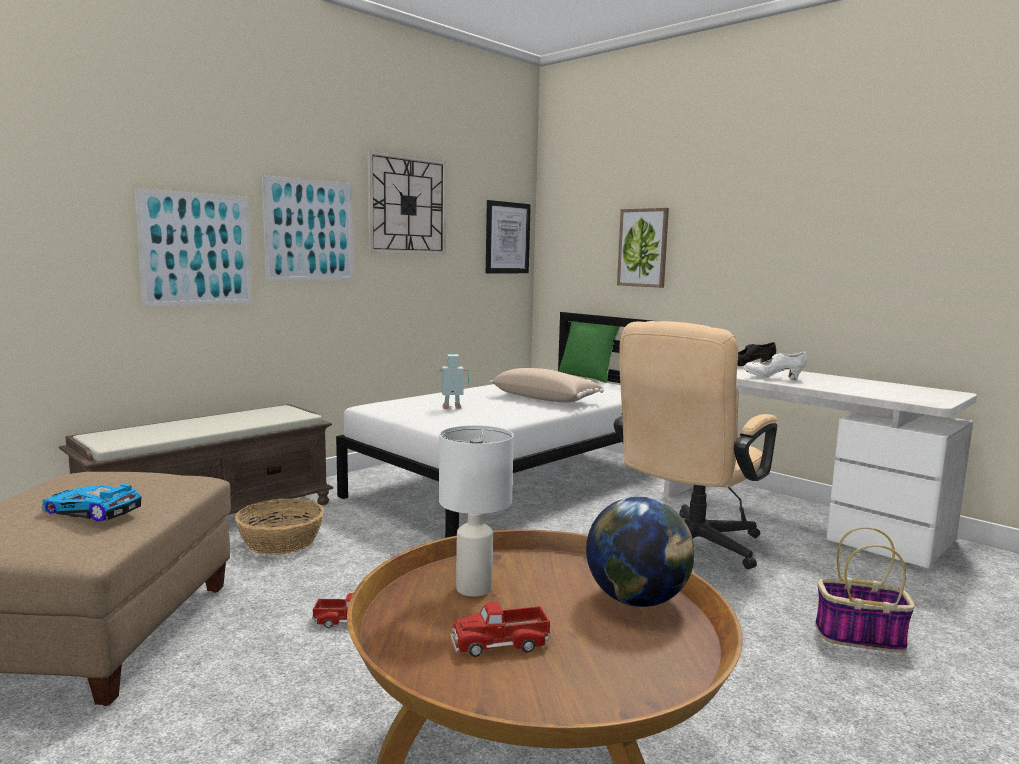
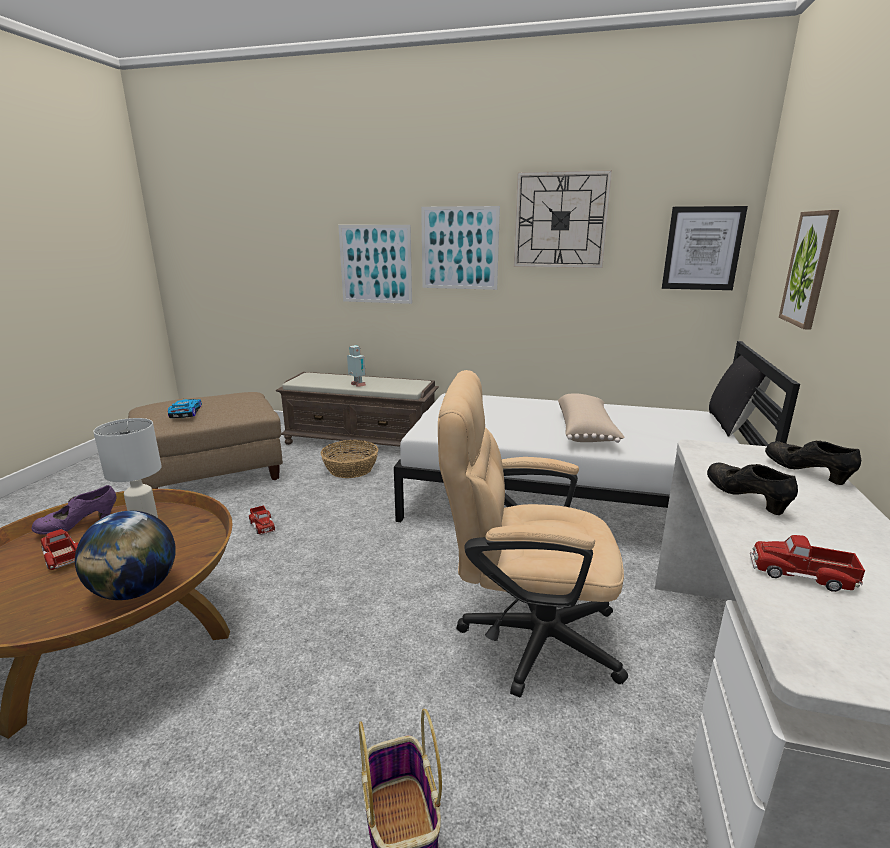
camera: 60 degrees right, 10 degrees up
toy robot [437,354,469,409] -> toy robot moved to [347,345,366,387]
green pillow [558,321,620,383] -> black pillow [709,355,771,437]
white shoe [744,352,807,379] -> black shoe [707,462,798,515]
none -> purple shoe [32,485,117,535]
none -> toy truck [750,535,865,592]

